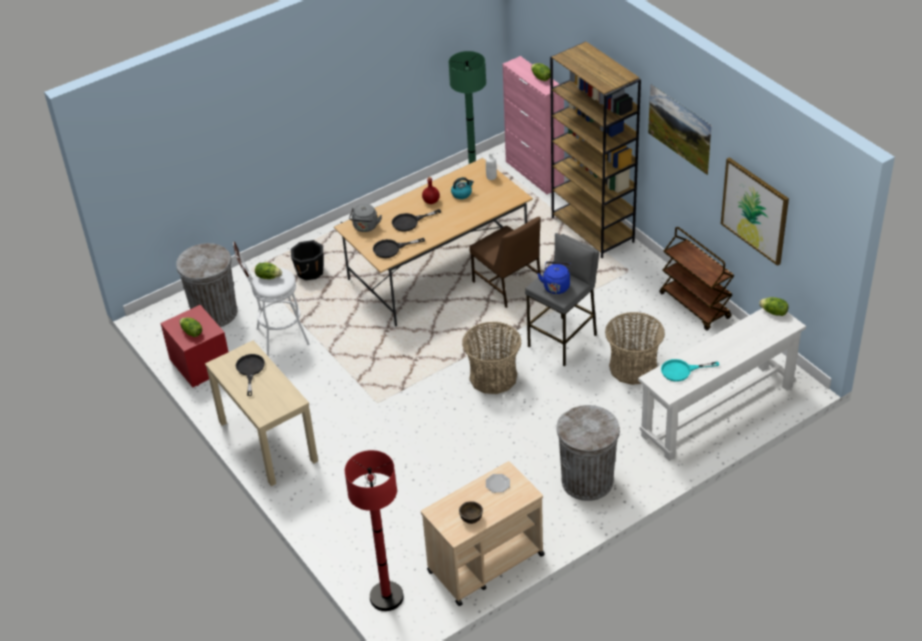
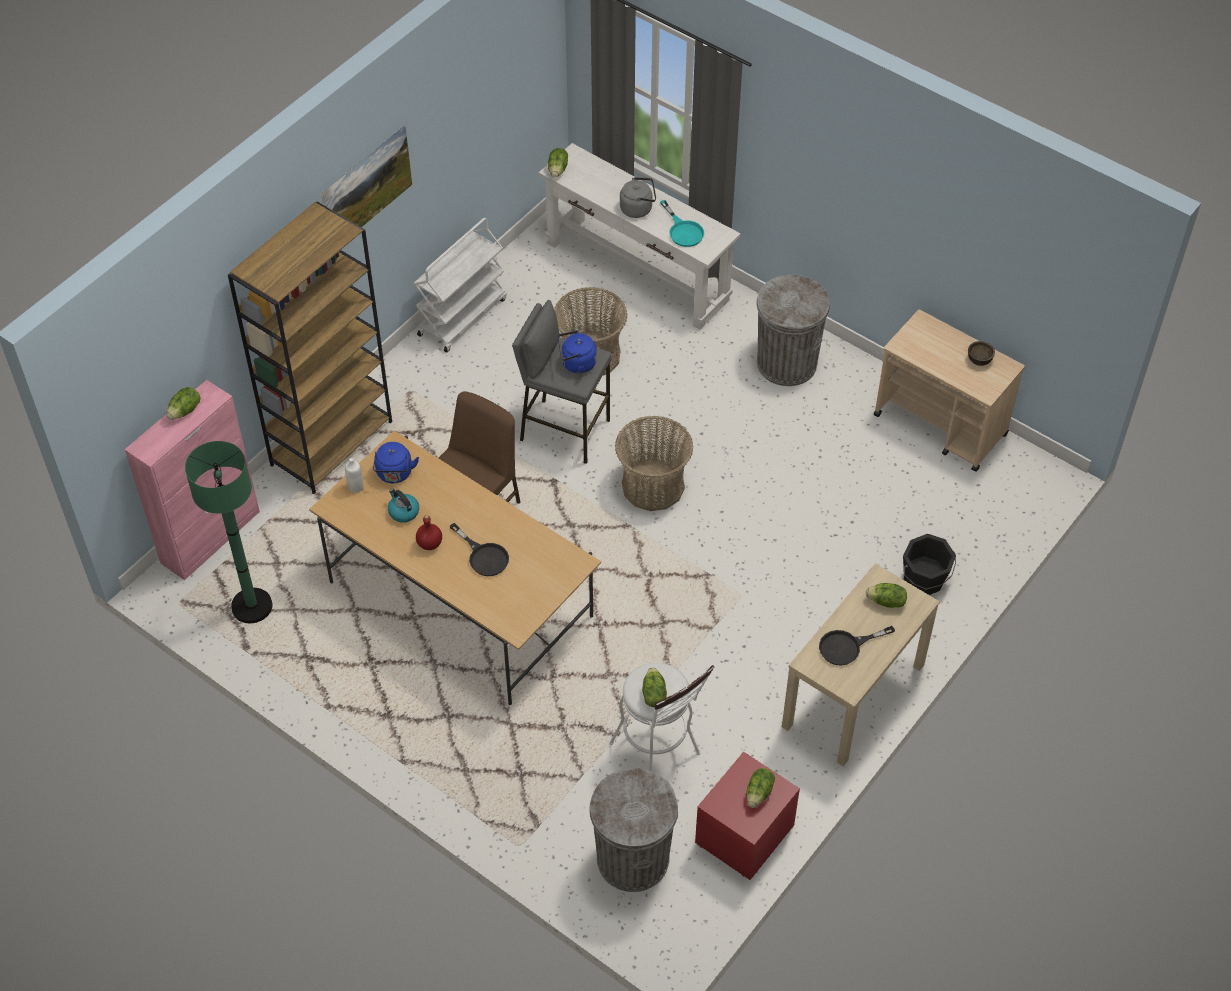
camera: 110 degrees left, 10 degrees up
black bucket [291,240,323,280] -> black bucket moved to [903,534,956,595]
red floor lamp [345,450,404,611] -> none
grey kettle [349,204,382,232] -> grey kettle moved to [620,177,656,218]
black frying pan [373,238,425,258] -> none
plate [486,474,510,493] -> none
brown cart [659,227,734,331] -> white cart [414,218,507,353]
picture [721,157,789,266] -> none
none -> blue kettle [373,442,419,483]
none -> lettuce [866,583,907,608]

